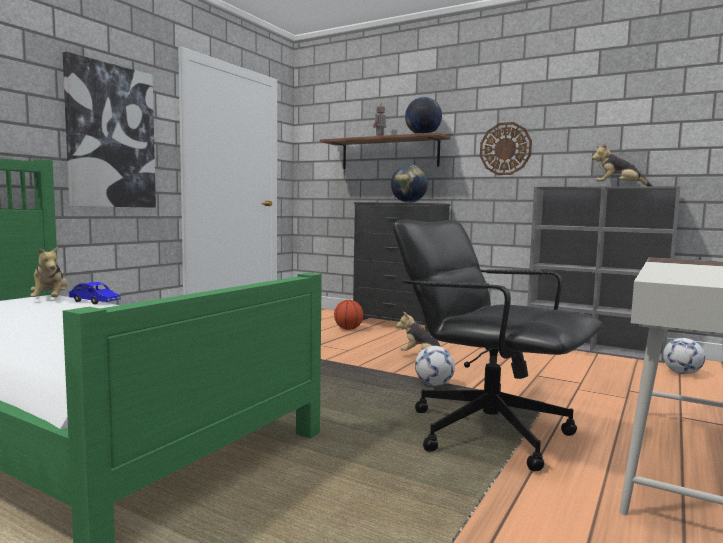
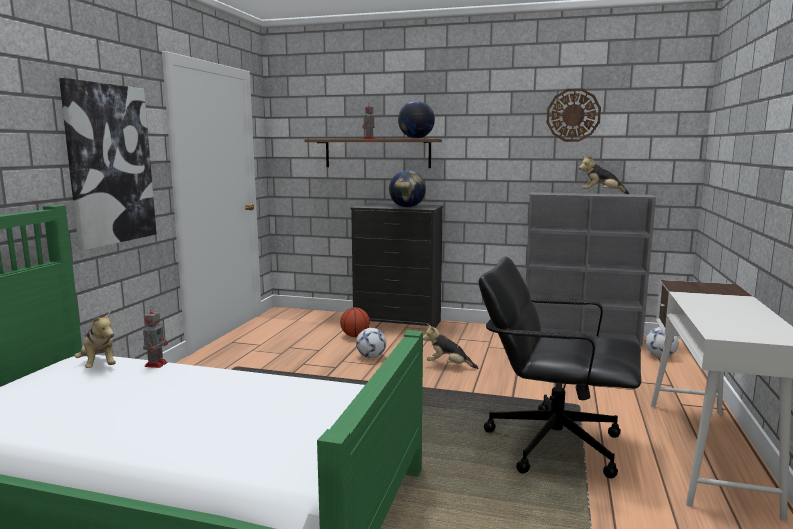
camera: 15 degrees left, 5 degrees up
blue toy car [69,282,121,304] -> toy robot [143,306,168,368]
football [415,346,455,386] -> football moved to [356,328,386,358]
wall clock [480,122,532,175] -> wall clock moved to [547,88,601,142]

